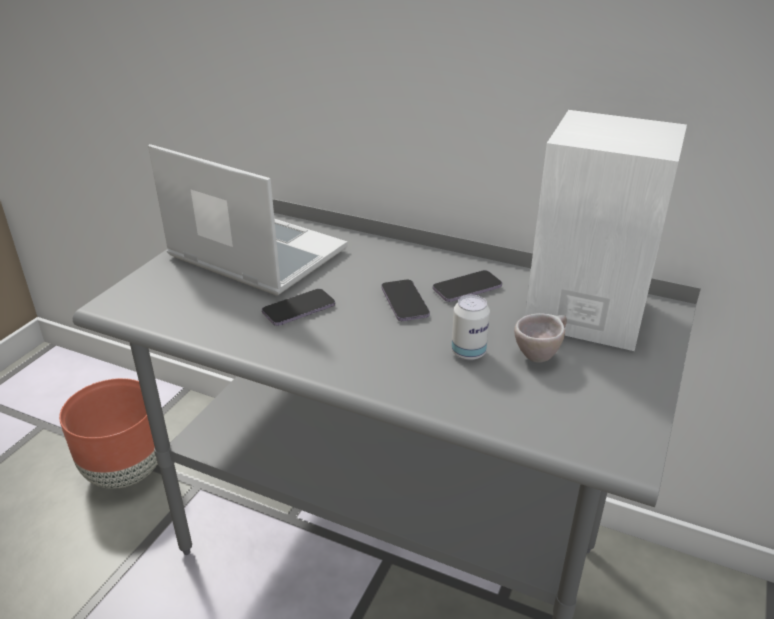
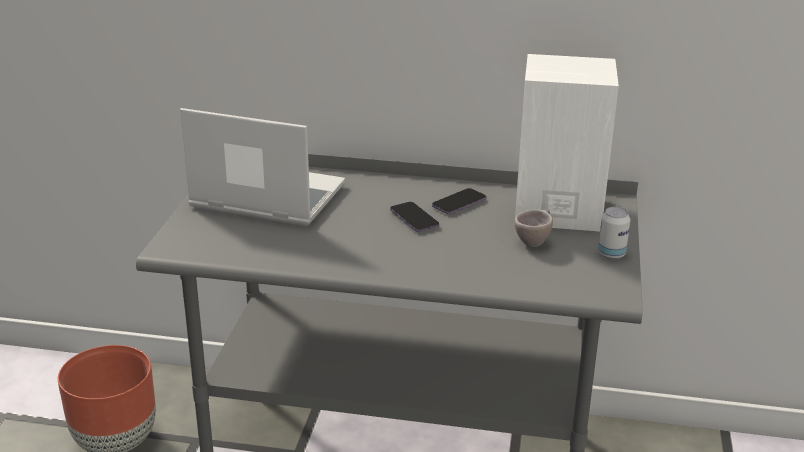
camera: 15 degrees left, 5 degrees down
phone [262,289,335,326] -> none
can [451,295,490,360] -> can moved to [598,207,630,259]

